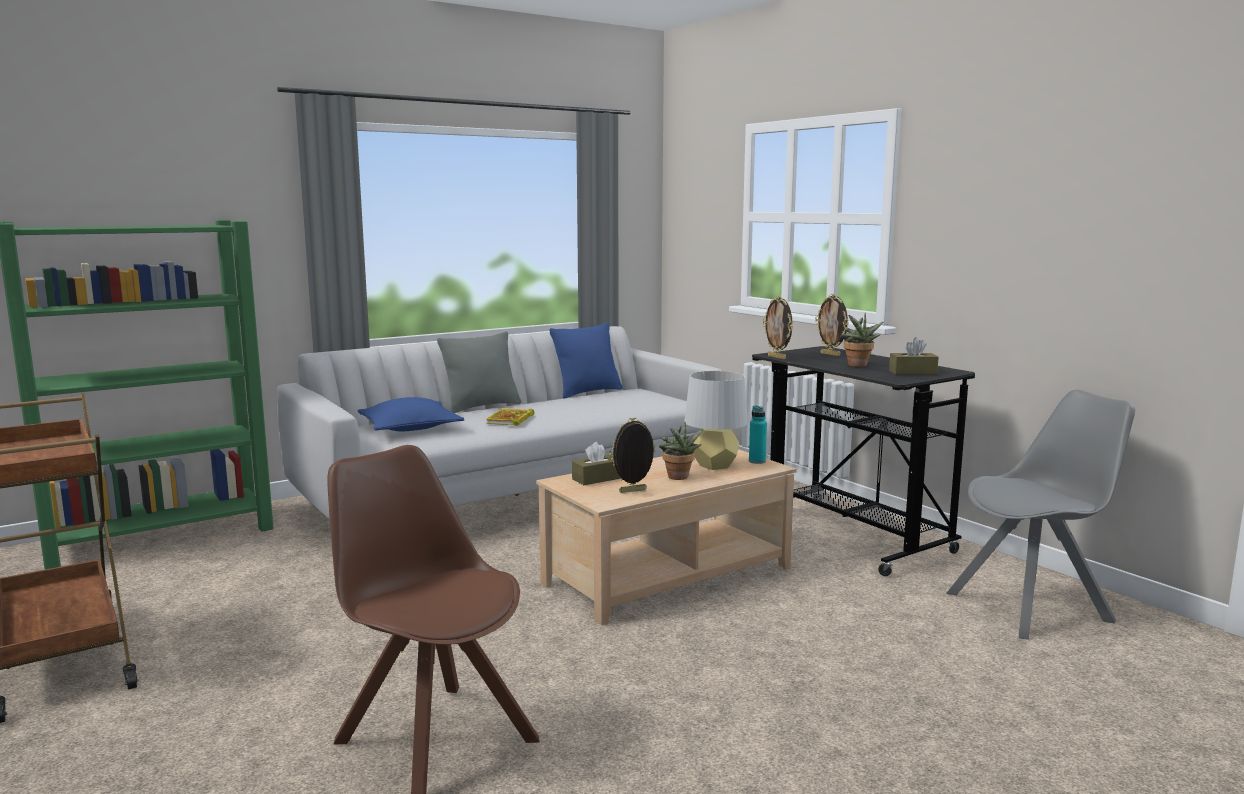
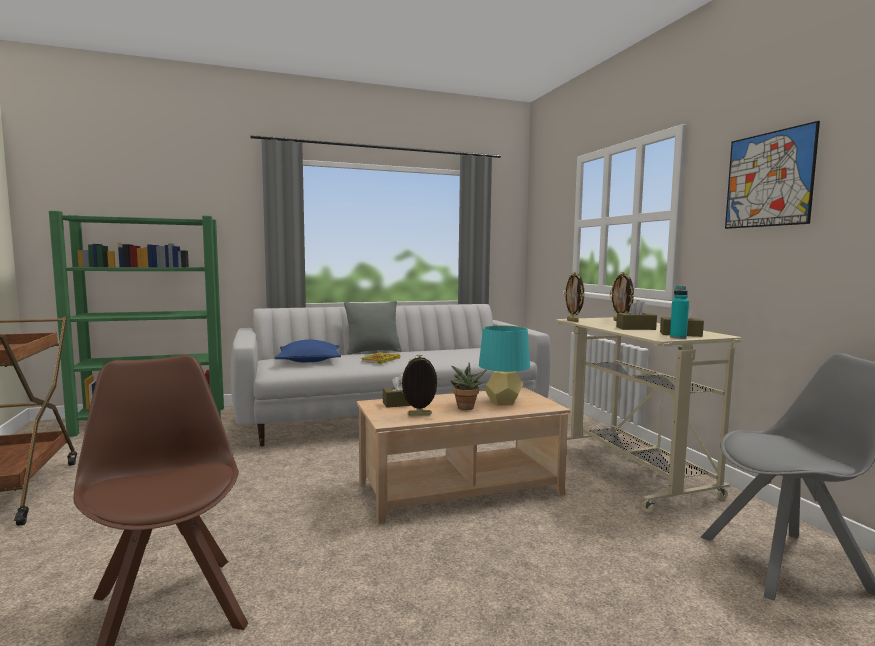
camera: 15 degrees right, 5 degrees down
blue pillow [549,323,623,399] -> none
grey table lamp [684,371,748,470] -> turquoise table lamp [479,325,530,405]
turquoise bottle [749,406,767,464] -> turquoise bottle moved to [670,286,689,339]
black desk [752,346,975,576] -> beige desk [556,317,741,513]
potted plant [841,313,883,367] -> brown tissue box [616,300,657,330]
none -> picture [725,121,820,229]

